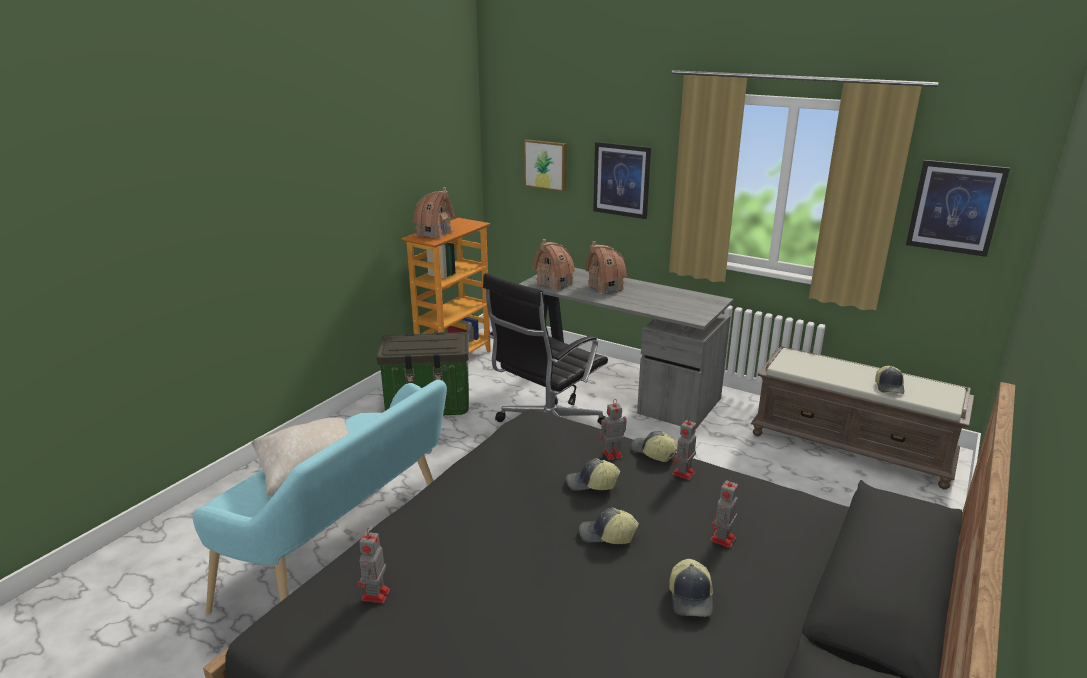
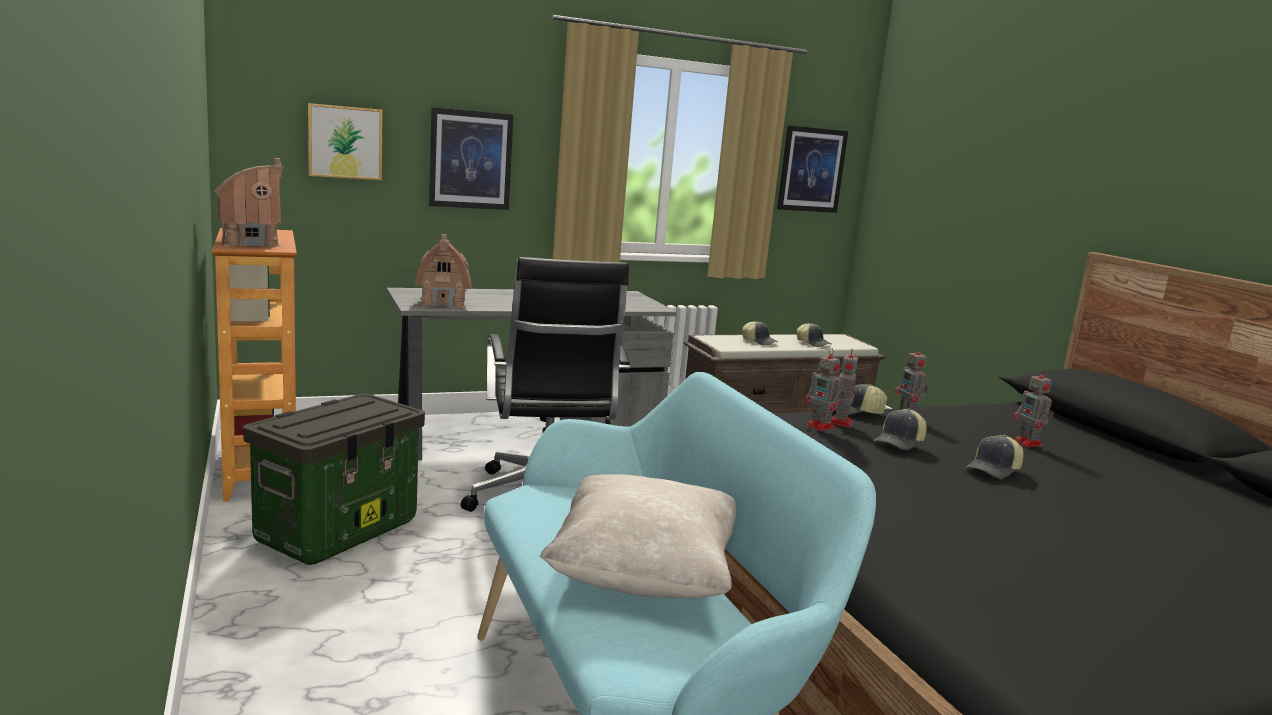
camera: 55 degrees left, 10 degrees down
toy robot [357,528,390,603] -> toy robot moved to [805,348,845,431]
toy house [585,241,627,294] -> none
cap [669,559,713,617] -> cap moved to [742,321,778,345]

